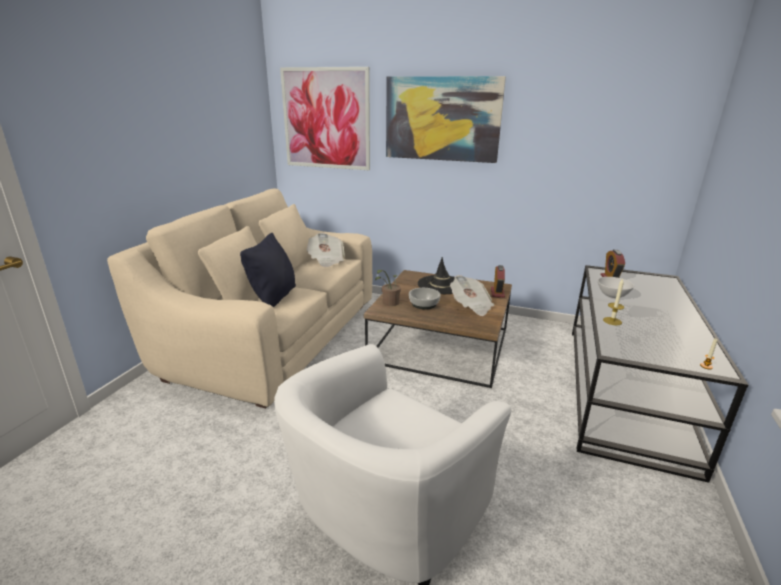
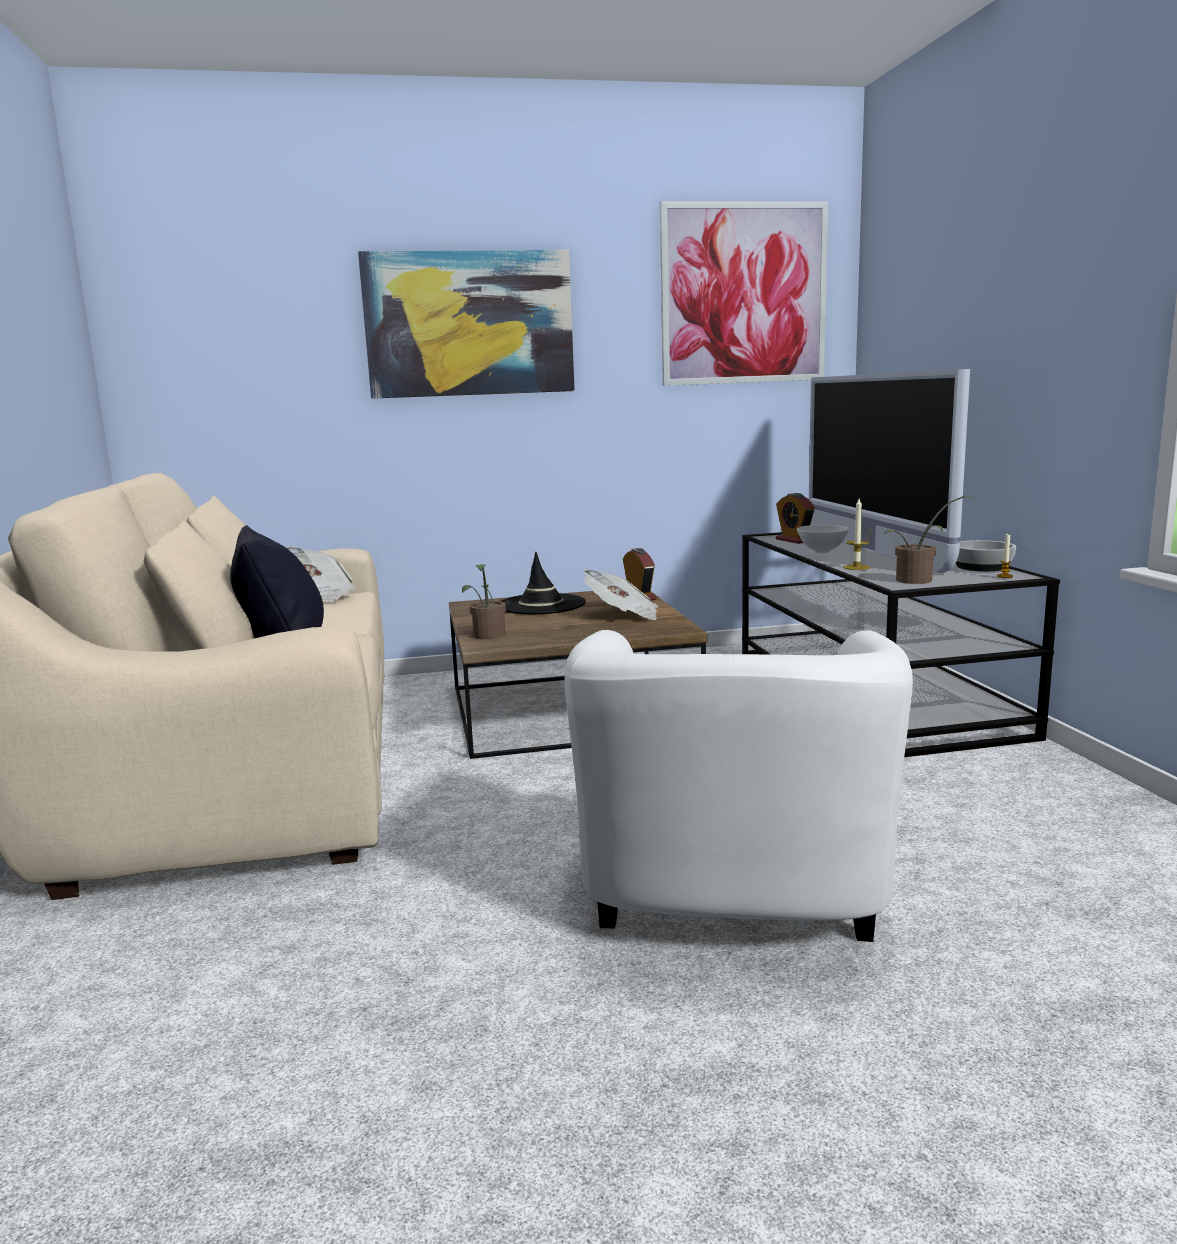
camera: 30 degrees left, 10 degrees down
picture [280,67,370,170] -> picture moved to [660,201,828,386]
bowl [409,288,441,310] -> bowl moved to [956,540,1016,571]
none -> television [809,369,970,573]
none -> potted plant [884,496,977,584]

